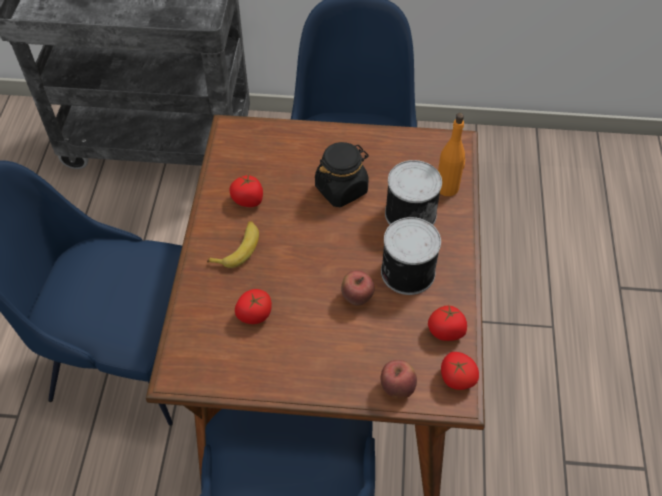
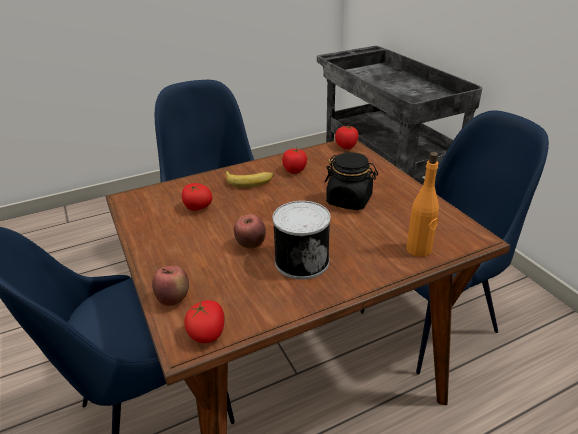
camera: 60 degrees right, 20 degrees down
can [385,160,442,225] -> none
tomato [428,304,467,341] -> tomato moved to [335,126,358,149]

